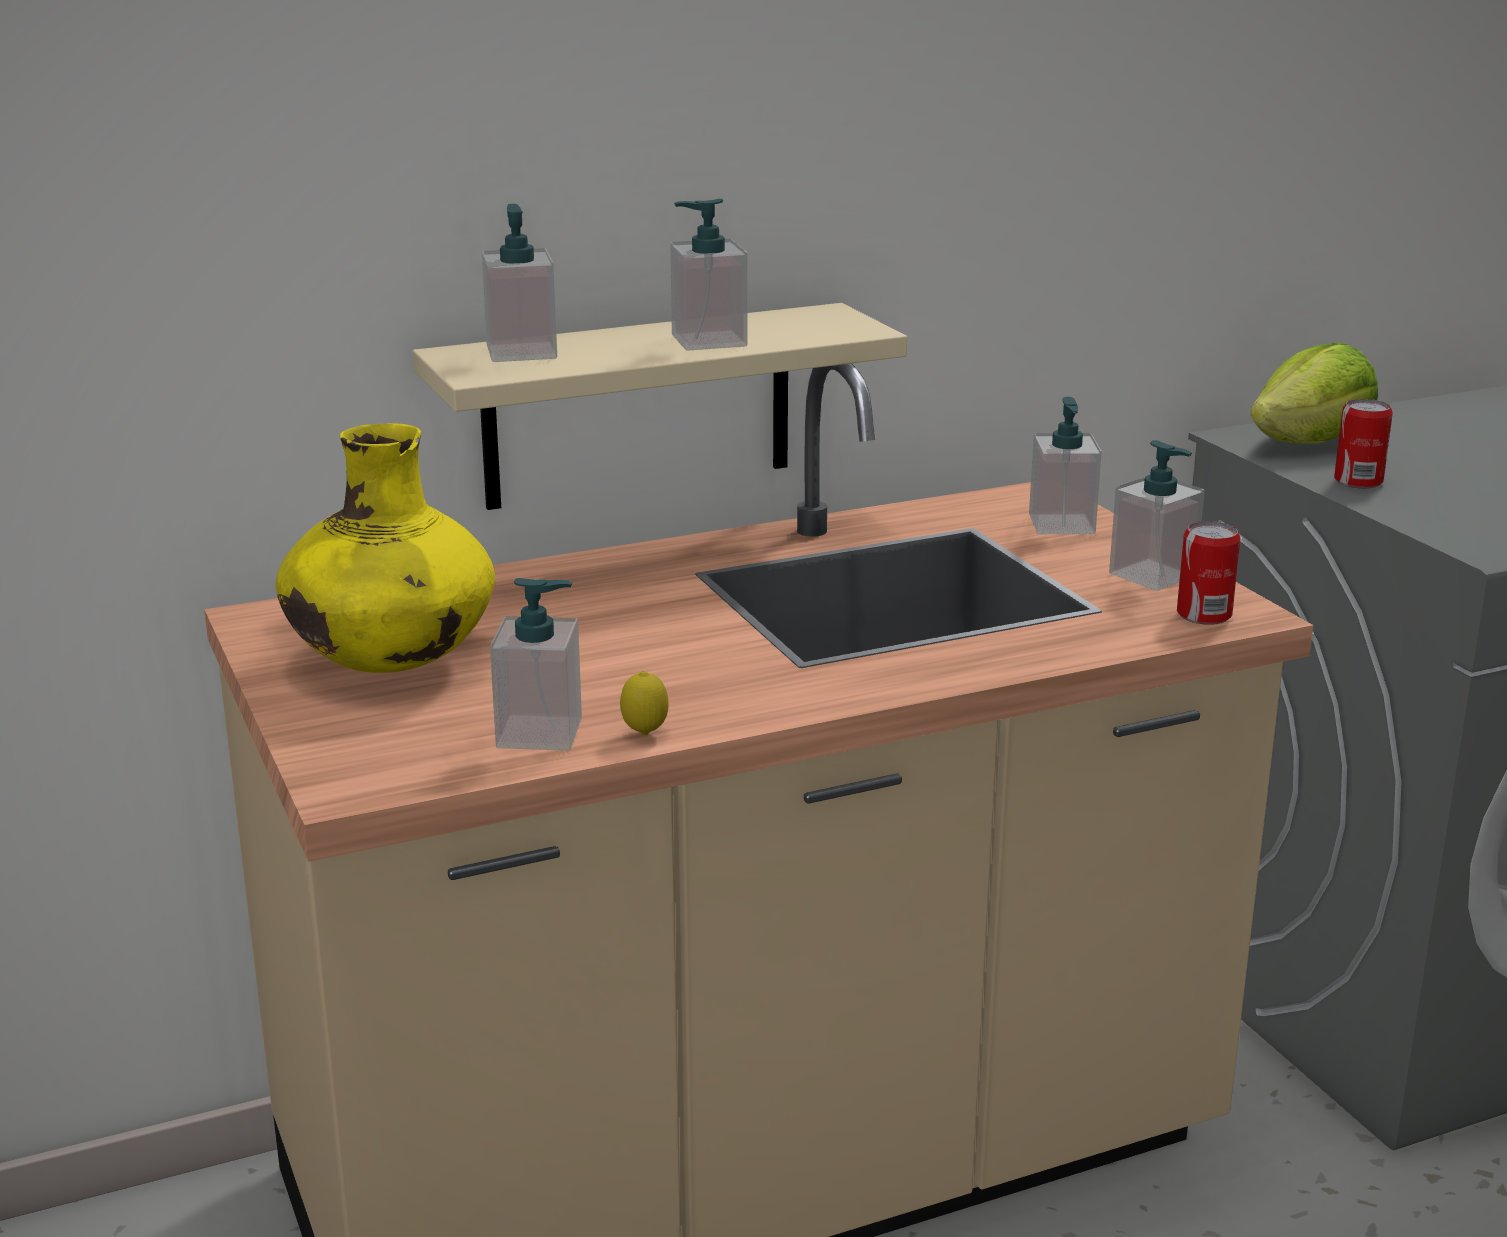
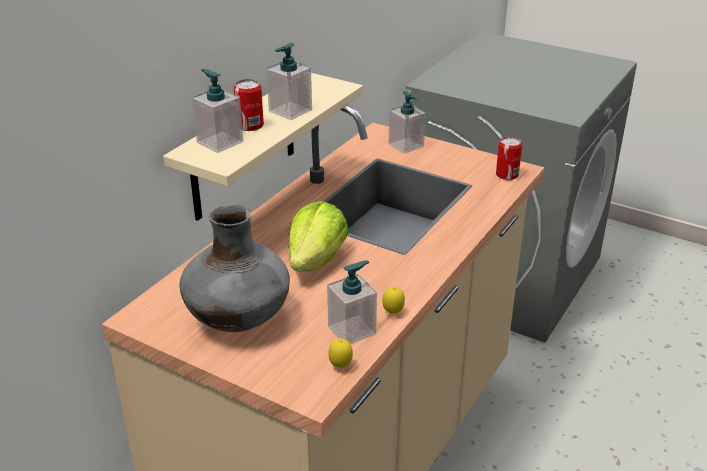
camera: 35 degrees left, 10 degrees up
yellow vase [275,423,495,673] -> grey vase [180,204,290,332]
soap dispenser [1109,440,1205,591] -> none
lettuce [1250,343,1378,444] -> lettuce moved to [288,201,349,272]
can [1334,399,1393,488] -> can moved to [234,79,264,131]
none -> lemon [328,338,353,368]

